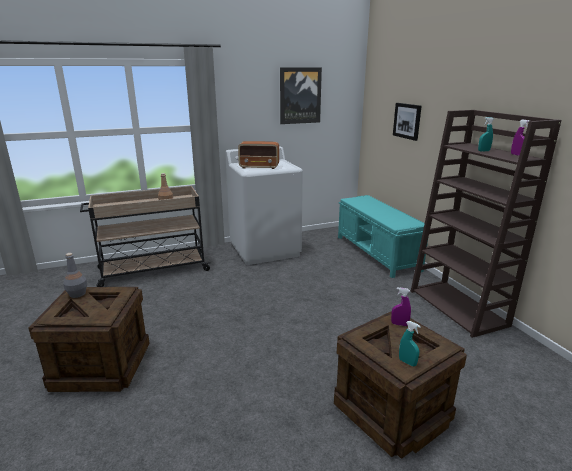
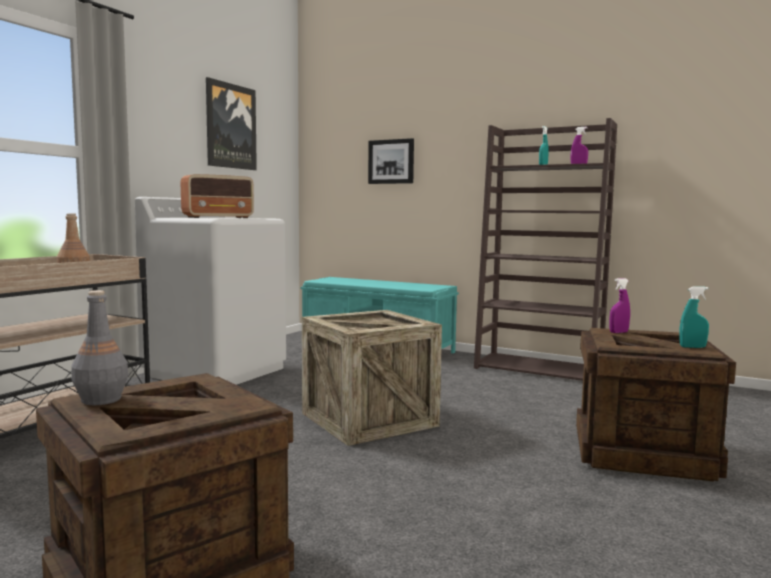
camera: 40 degrees left, 15 degrees down
none -> crate [302,310,442,446]

